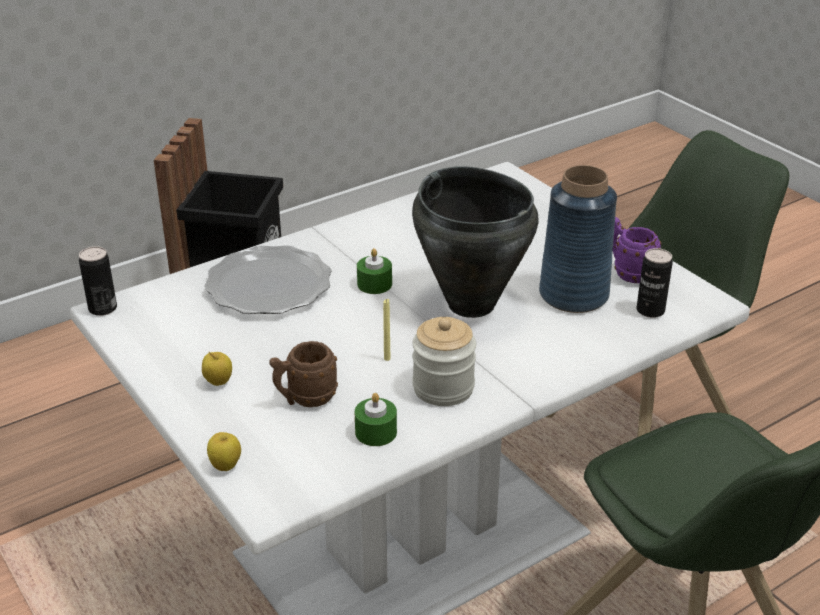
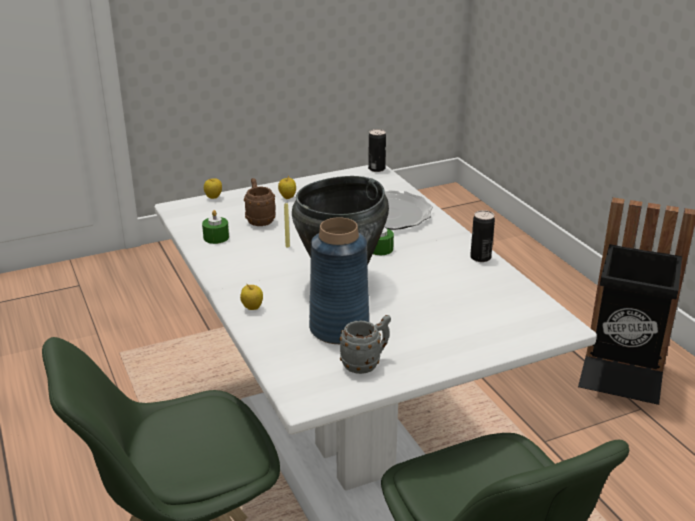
camera: 100 degrees right, 5 degrees down
jar [412,317,476,406] -> none
purple mug [613,217,661,283] -> grey mug [339,315,391,374]
can [636,248,673,318] -> can moved to [470,210,495,262]
none -> apple [240,283,263,310]

